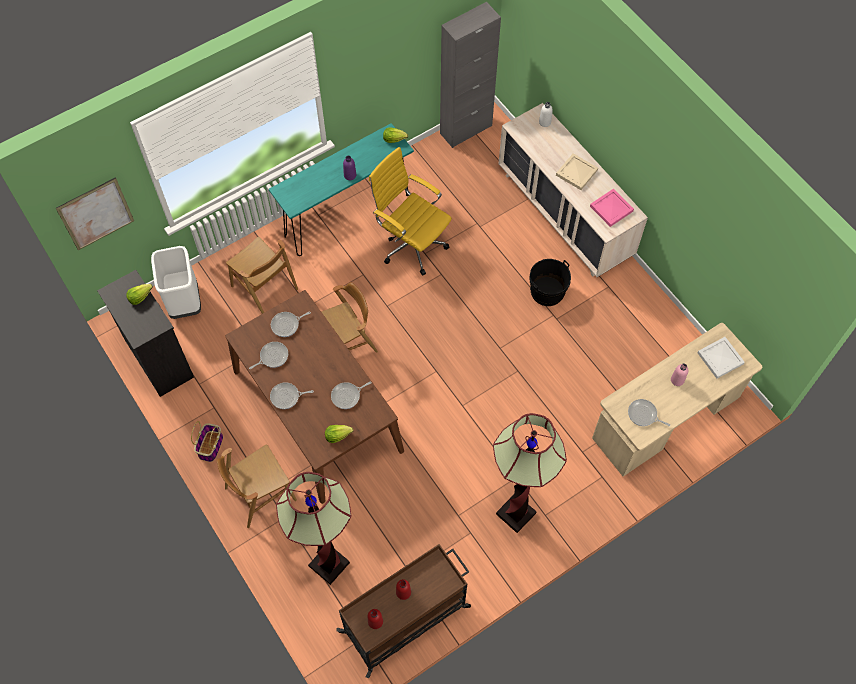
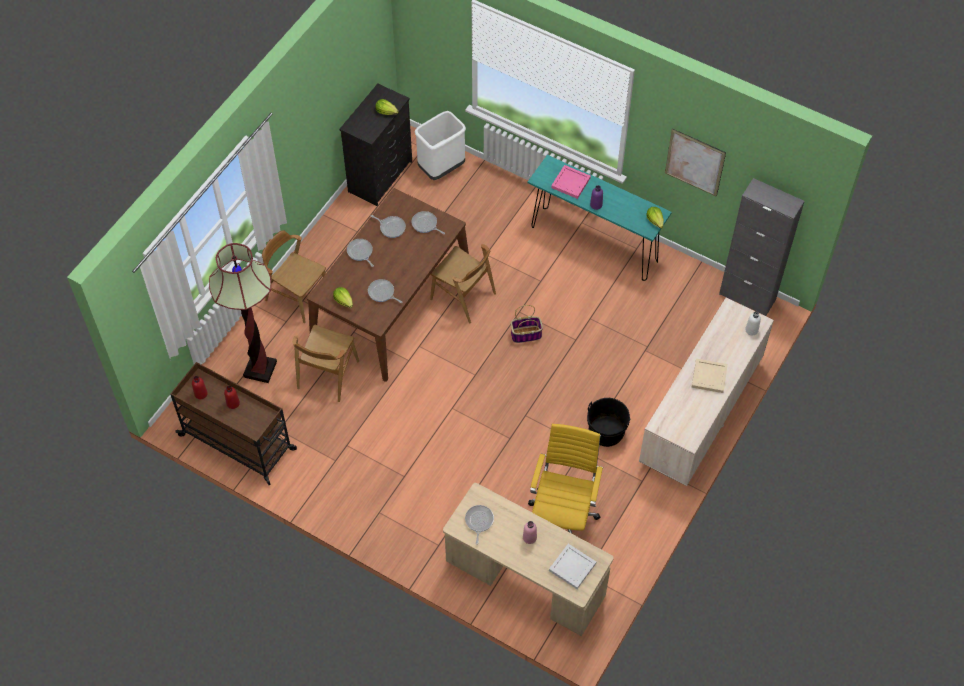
camera: 65 degrees right, 5 degrees down
picture [56,177,134,250] -> picture moved to [665,129,726,197]
basket [191,421,223,462] -> basket moved to [511,305,543,343]
brown chair [226,237,298,314] -> brown chair moved to [292,325,359,402]
yellow office chair [369,147,452,275] -> yellow office chair moved to [528,424,603,534]
floor lamp [493,413,567,533] -> none
pink tray [590,189,634,227] -> pink tray moved to [551,165,591,199]

